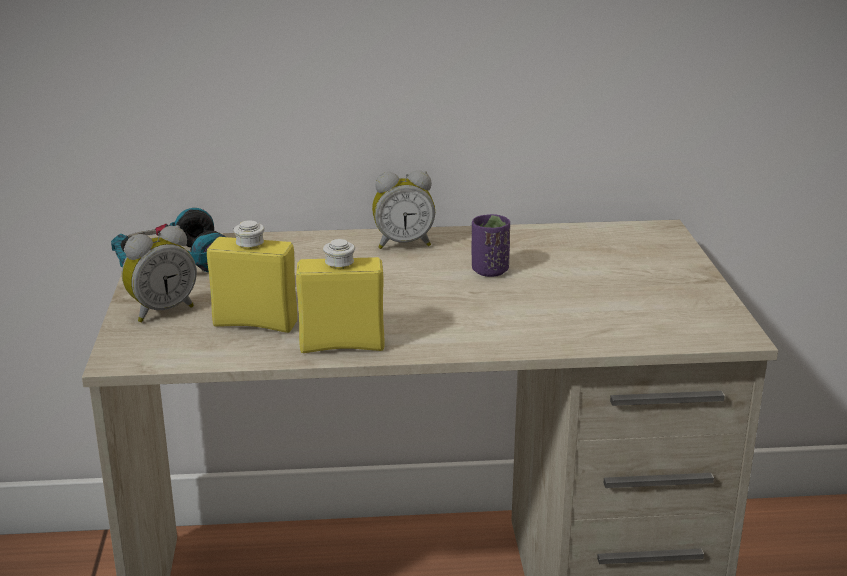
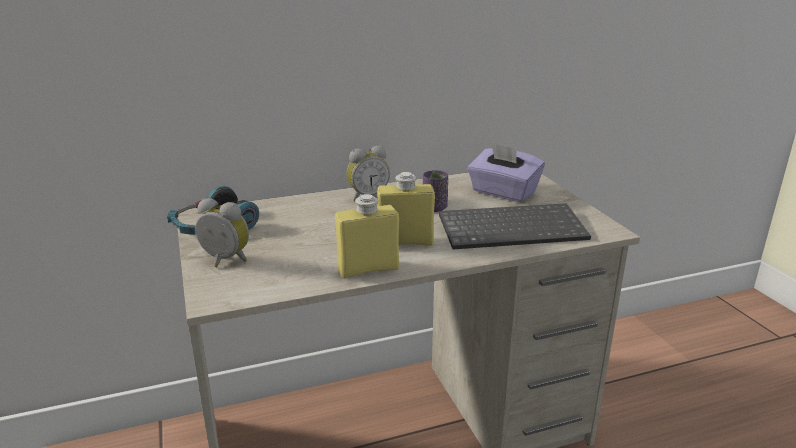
camera: 15 degrees left, 0 degrees up
alarm clock [122,225,197,322] -> alarm clock turned 105 degrees counterclockwise [195,198,249,267]
yellow bottle [207,220,298,333] -> yellow bottle moved to [377,172,435,246]
none -> keyboard [439,203,591,249]
none -> purple tissue box [468,143,545,202]

